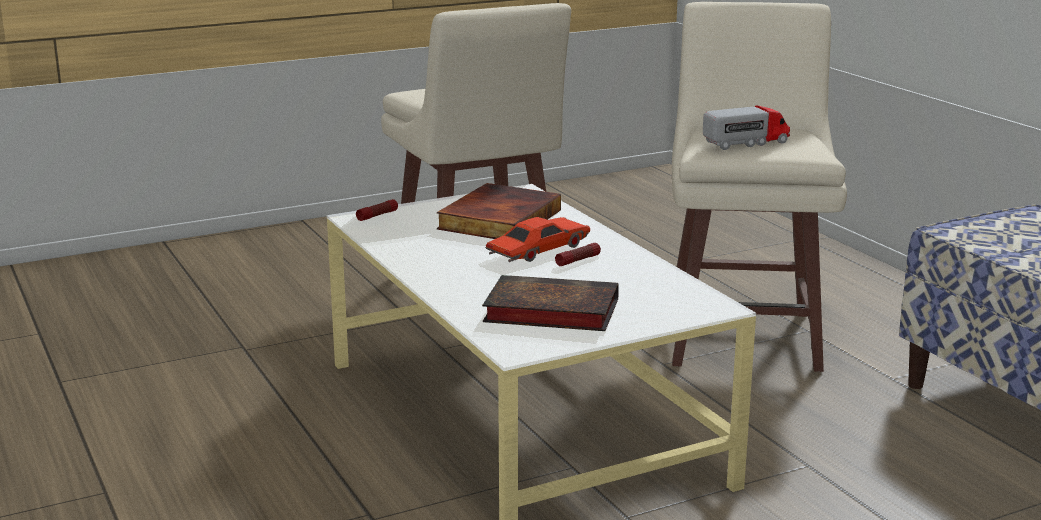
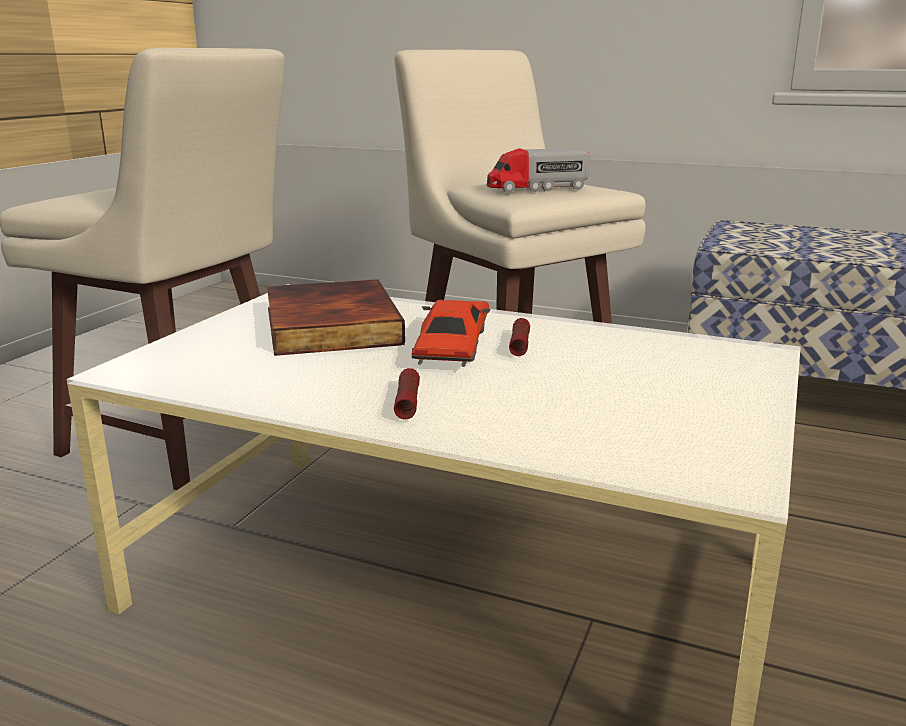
camera: 40 degrees left, 0 degrees up
flashlight [356,199,398,221] -> flashlight moved to [394,368,420,420]
book [482,275,619,331] -> none
toy truck [703,105,790,150] -> toy truck turned 135 degrees counterclockwise [487,148,590,193]

